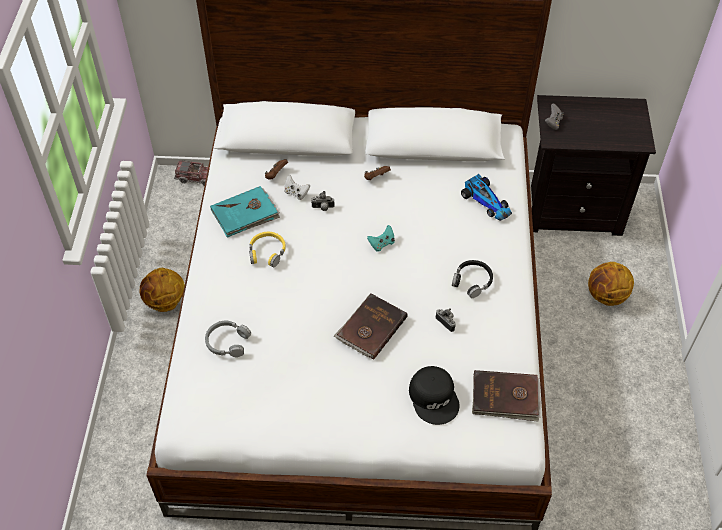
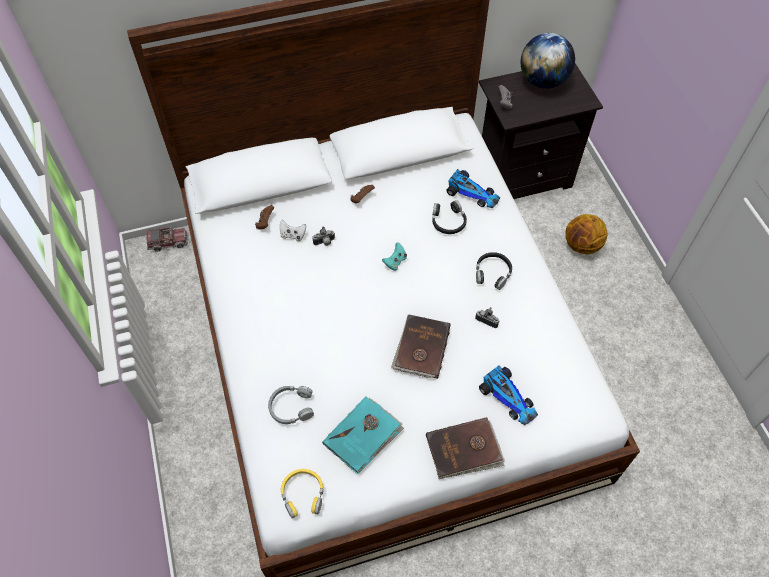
camera: 20 degrees left, 5 degrees up
basketball [140,268,185,312] -> none
turquoise book [210,186,280,237] -> turquoise book moved to [322,397,404,474]
yellow headphones [249,232,286,268] -> yellow headphones moved to [281,469,323,518]
black cap [409,366,460,425] -> toy car [479,365,538,425]
brown book [472,370,541,422] -> brown book moved to [426,417,505,479]
none -> black headphones [432,200,467,234]
none -> globe [521,33,575,89]

